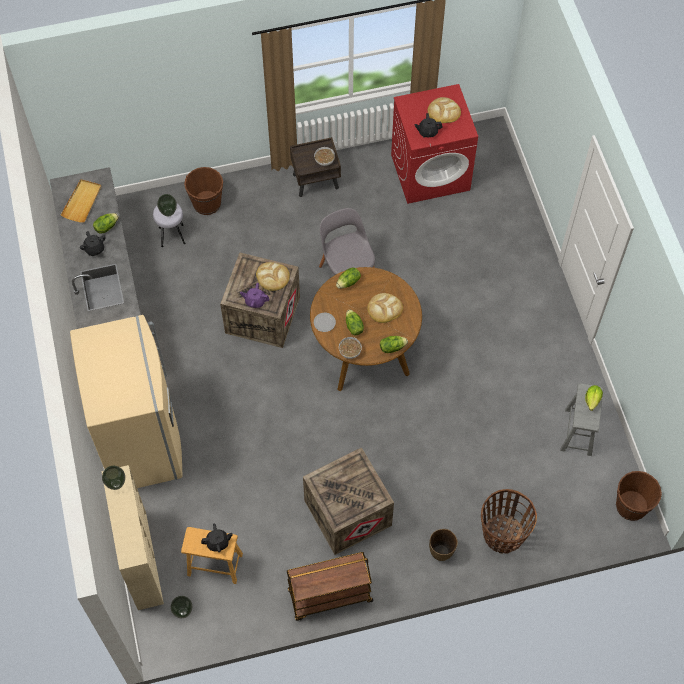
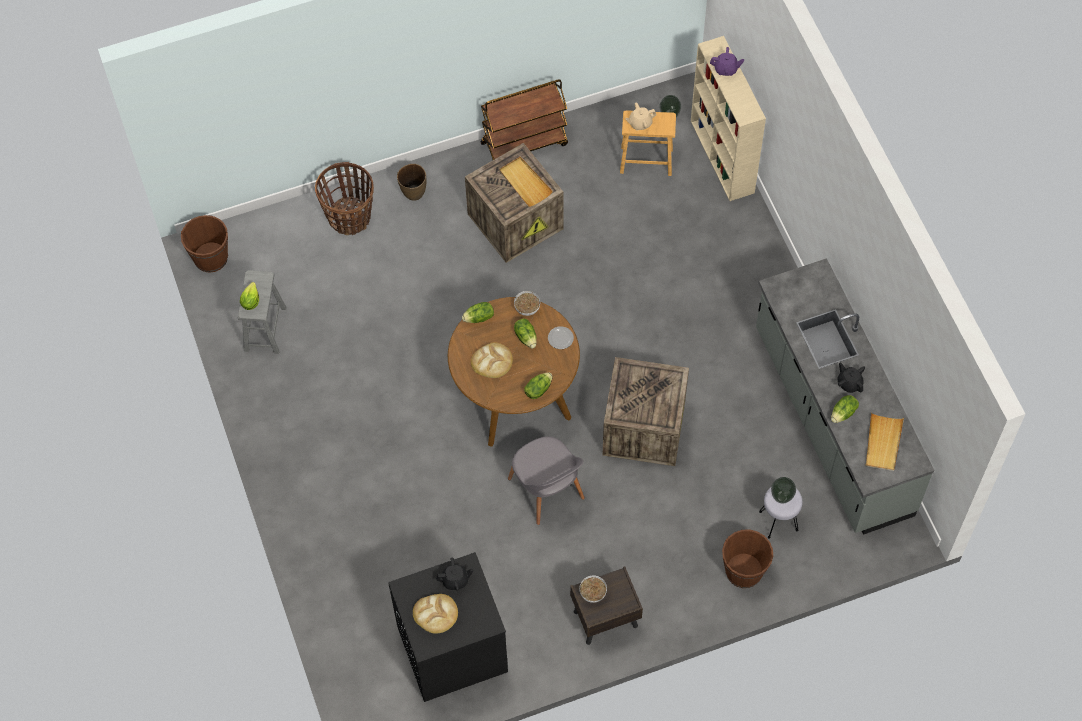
camera: 175 degrees right, 0 degrees up
beige fridge [70,315,182,488] -> none
vase [102,466,125,490] -> none
black teapot [201,524,233,552] -> beige teapot [625,102,656,131]
purple teapot [240,283,270,308] -> purple teapot moved to [710,47,744,76]
bread [256,262,290,291] -> none
red washing machine [391,84,478,204] -> black washing machine [388,552,508,702]
none -> beige tray [499,157,553,207]

